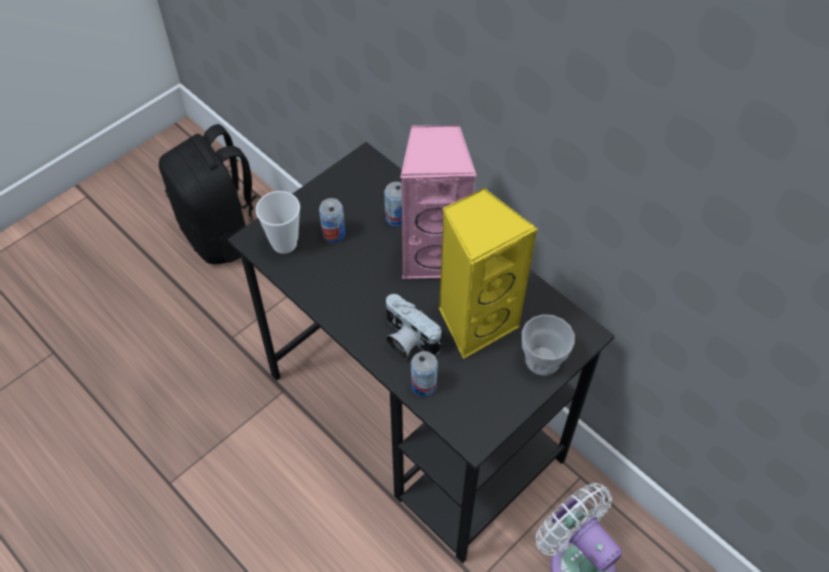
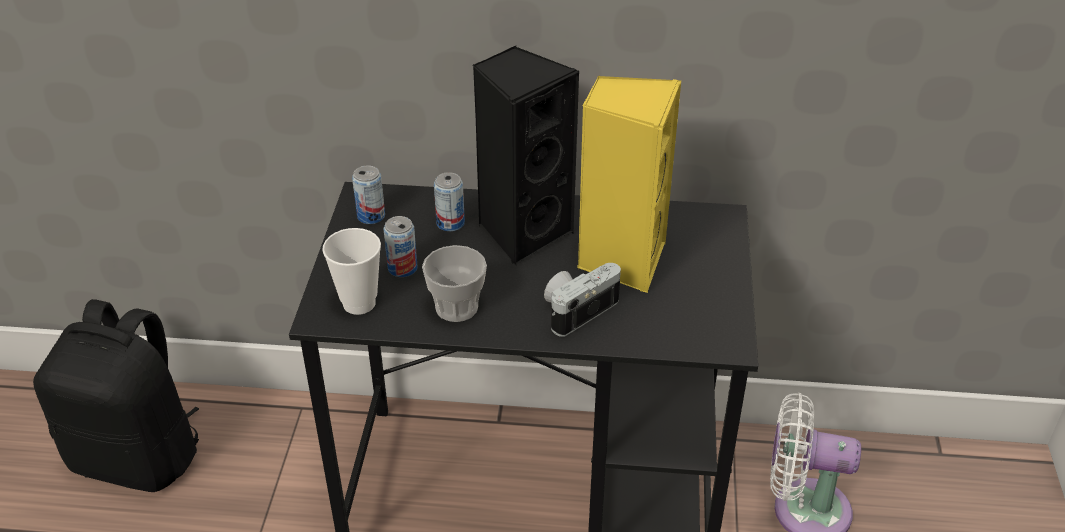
camera: 40 degrees left, 15 degrees down
camera [386,294,442,359] -> camera turned 135 degrees clockwise [544,263,621,337]
pink speaker [400,125,477,279] -> black speaker [472,46,580,266]
can [411,351,438,397] -> can moved to [352,165,385,224]
cup [522,314,575,376] -> cup moved to [422,245,487,322]

